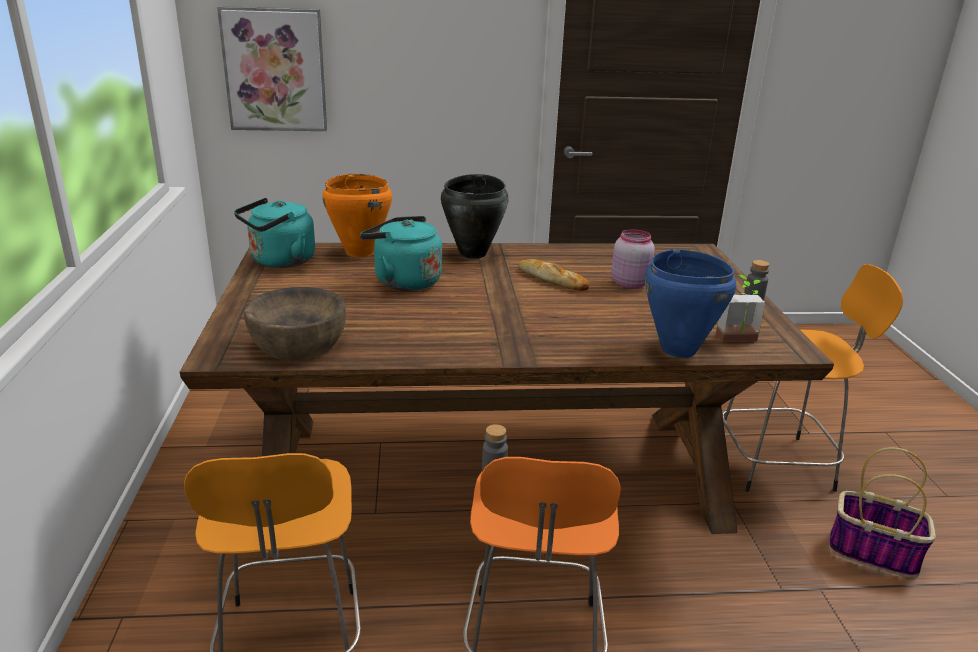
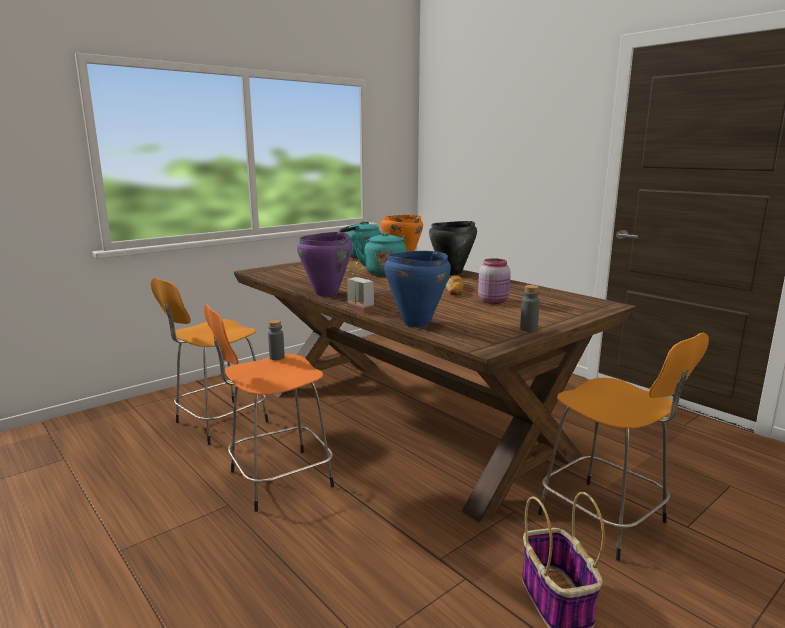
camera: 55 degrees right, 10 degrees down
picture [217,6,327,131] -> none
brown bowl [244,287,346,360] -> none
potted plant [716,275,766,342] -> potted plant moved to [344,262,374,314]
none -> purple cooking pot [297,232,352,297]

